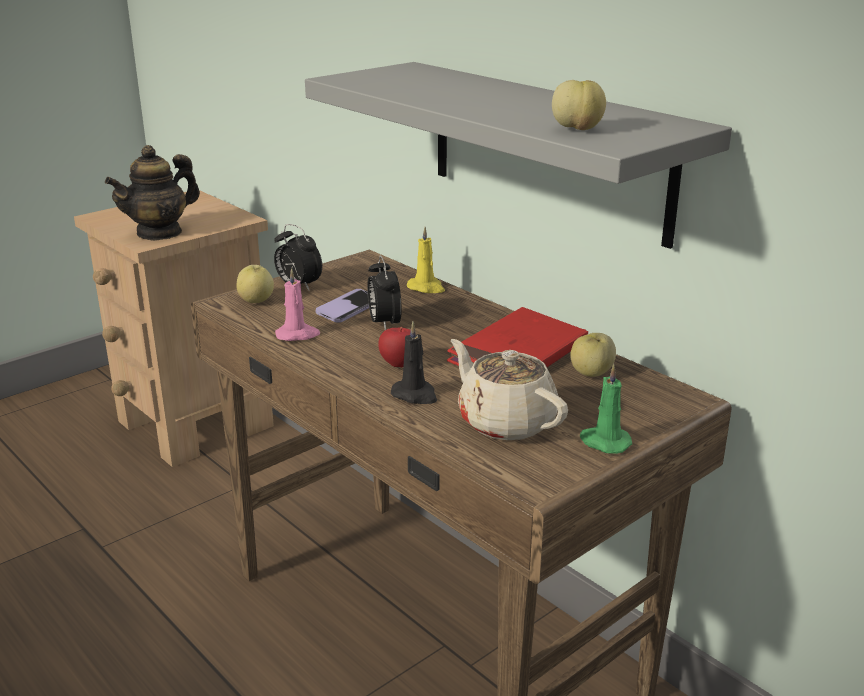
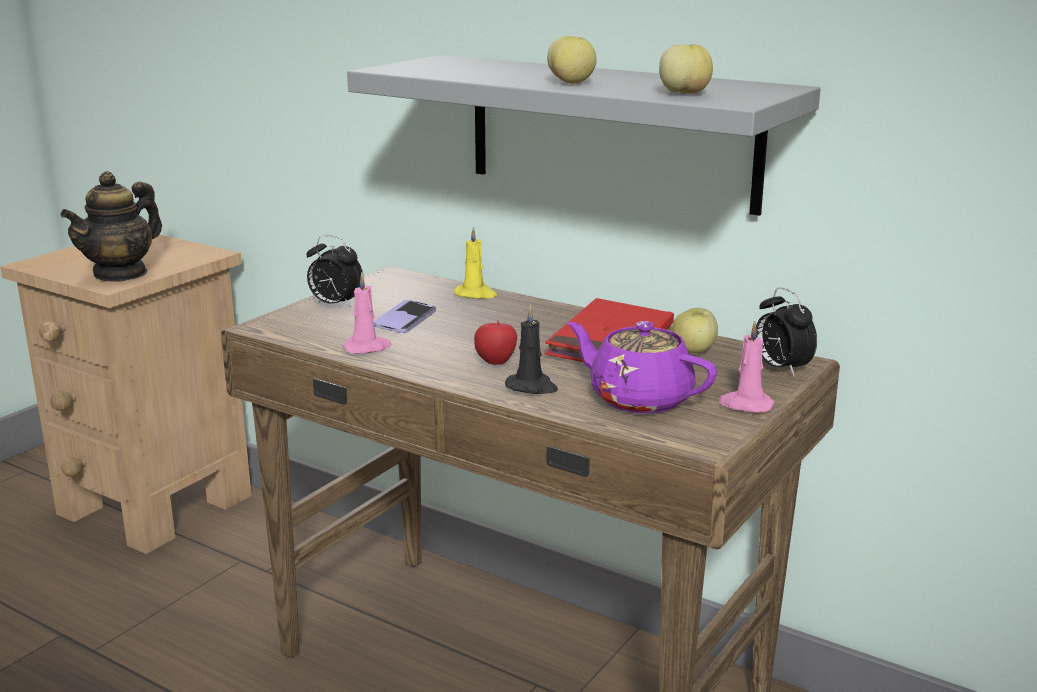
camera: 15 degrees left, 5 degrees down
apple [236,265,274,303] -> apple moved to [547,36,597,84]
alarm clock [367,255,402,330] -> alarm clock moved to [756,287,817,377]
beige teapot [451,339,568,440] -> purple teapot [567,321,717,414]
green candle [580,364,632,454] -> pink candle [718,320,775,413]

